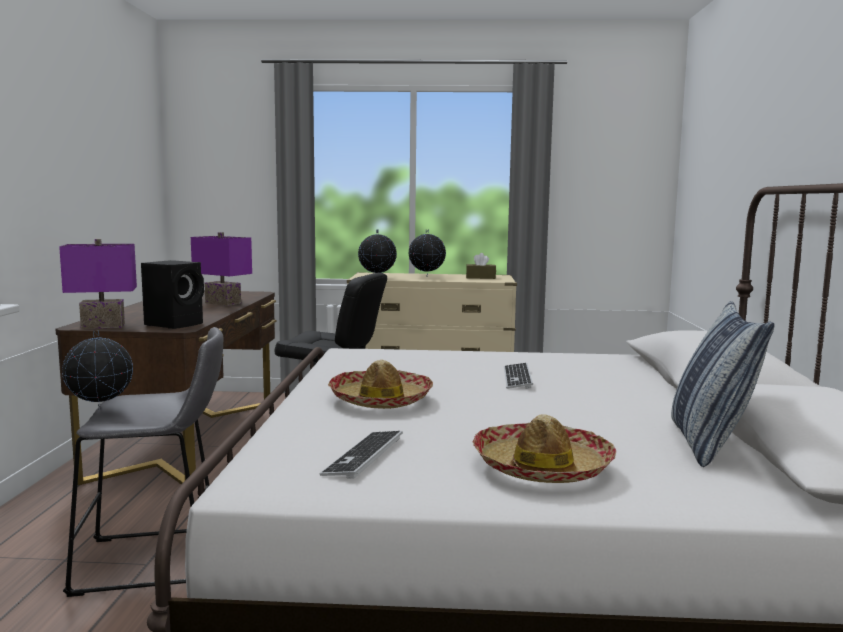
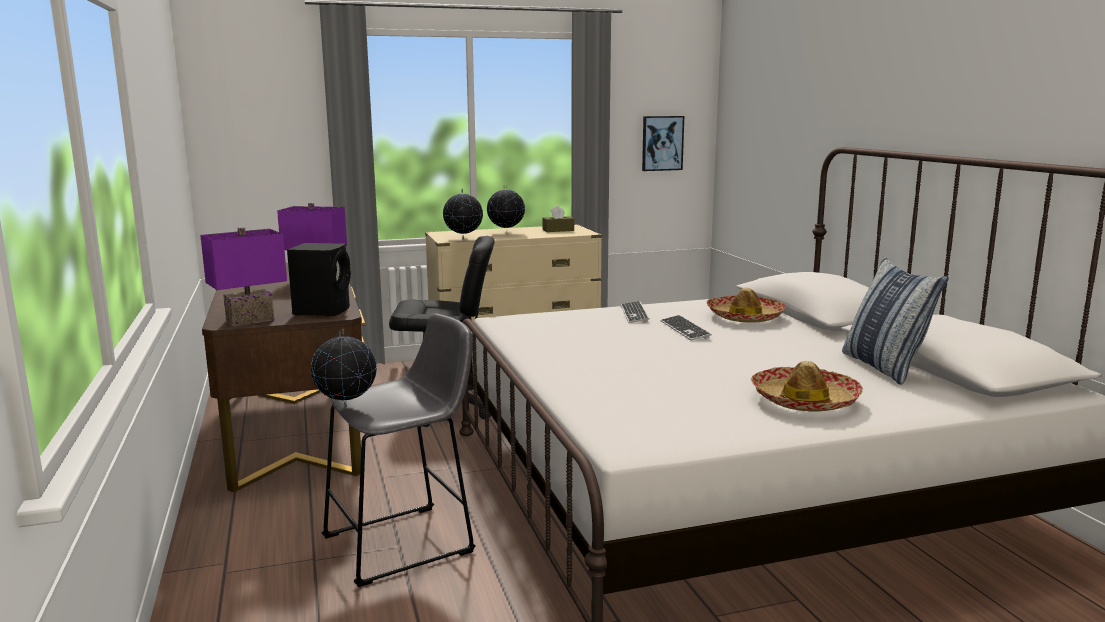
camera: 20 degrees left, 5 degrees up
keyboard [320,431,403,479] -> keyboard moved to [621,301,649,323]
hat [328,360,433,409] -> hat moved to [707,288,786,323]
none -> picture [642,116,684,171]

